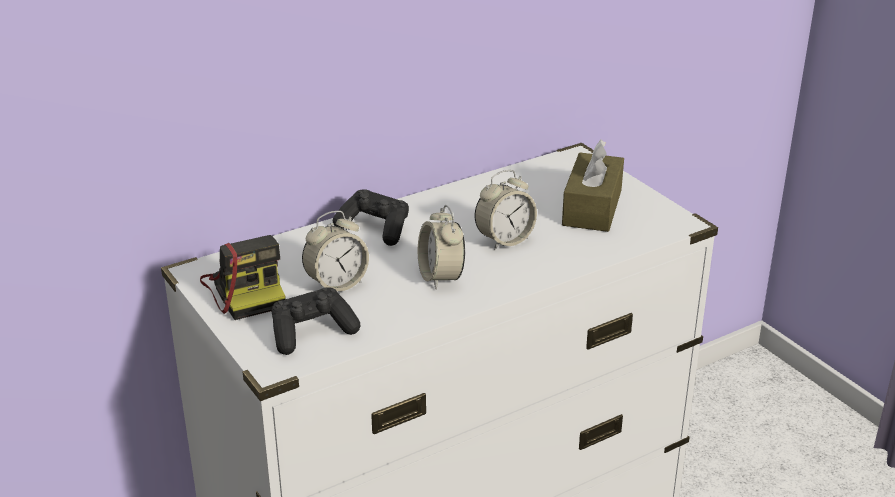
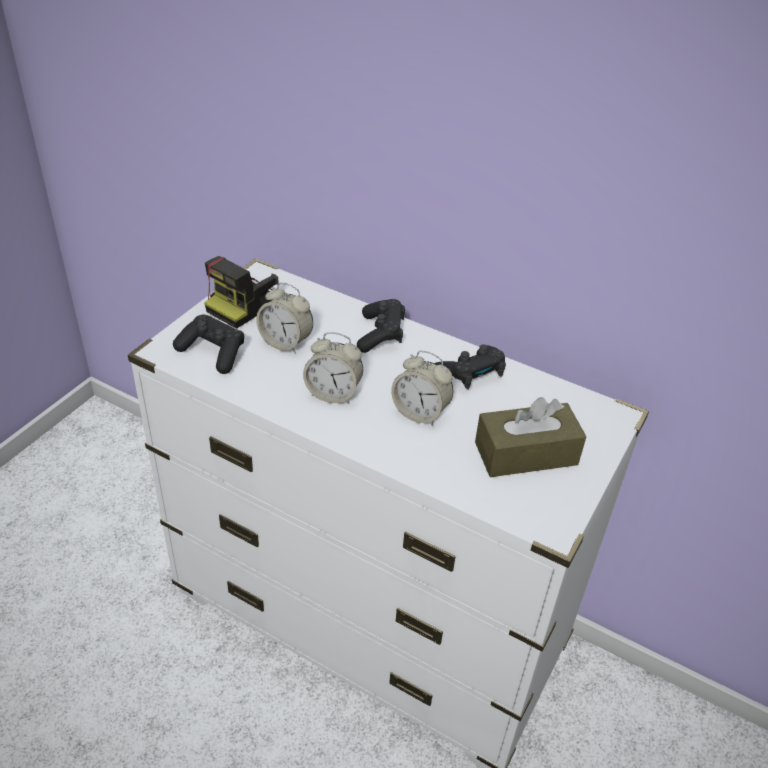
camera: 60 degrees right, 10 degrees up
alarm clock [418,205,465,290] -> alarm clock turned 120 degrees counterclockwise [303,332,363,404]
none -> black game controller [435,344,506,389]

